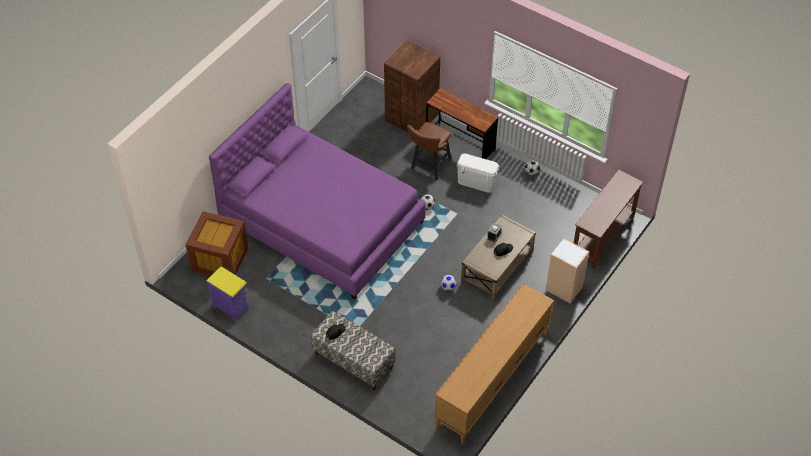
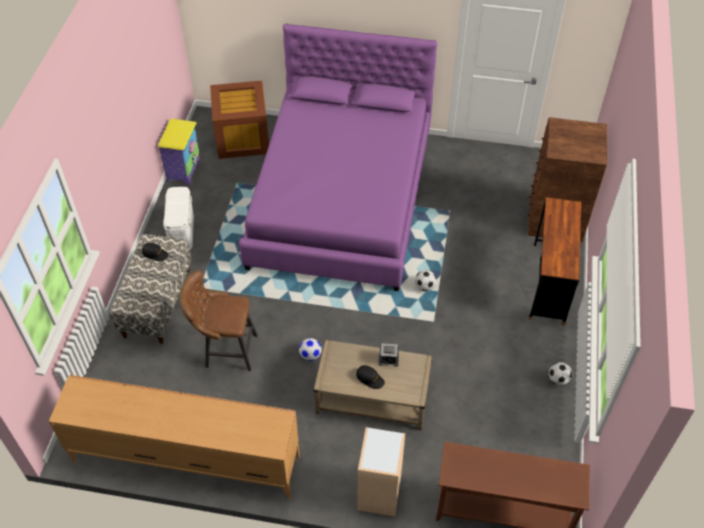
camera: 65 degrees right, 0 degrees up
brown stool [407,122,452,180] -> brown stool moved to [180,270,258,371]
white storage box [456,154,499,193] -> white storage box moved to [163,187,194,250]

